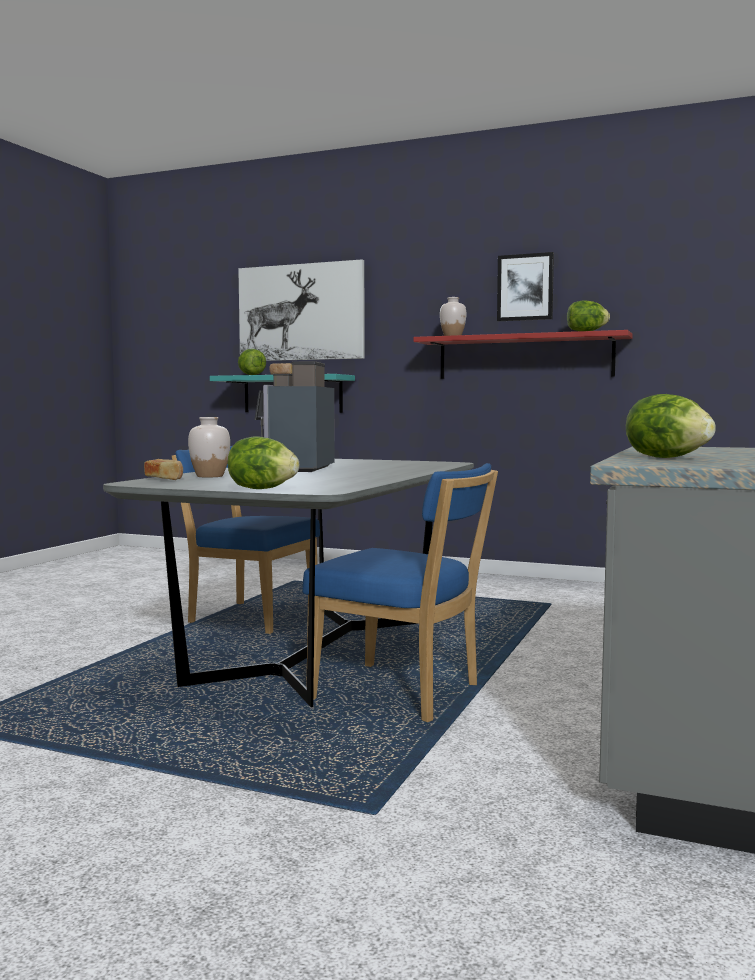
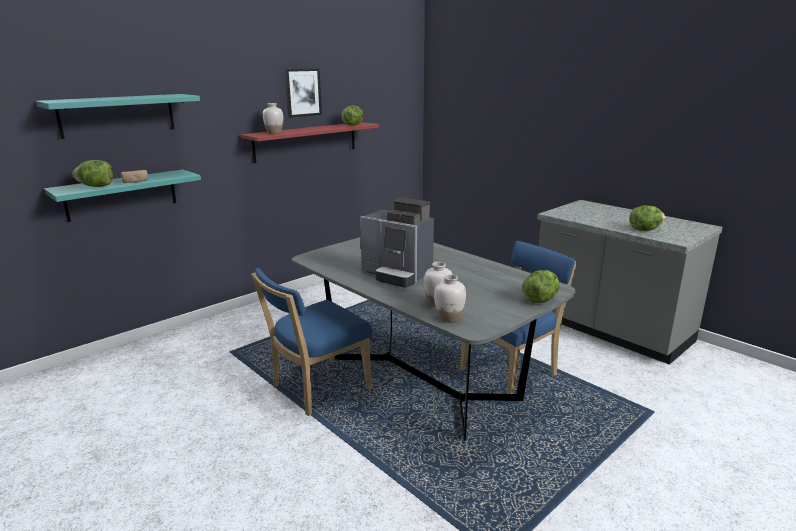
camera: 65 degrees left, 15 degrees up
bread [144,459,183,480] -> white vase [434,274,466,323]
picture [238,260,364,361] -> turquoise shelf [36,94,200,139]

